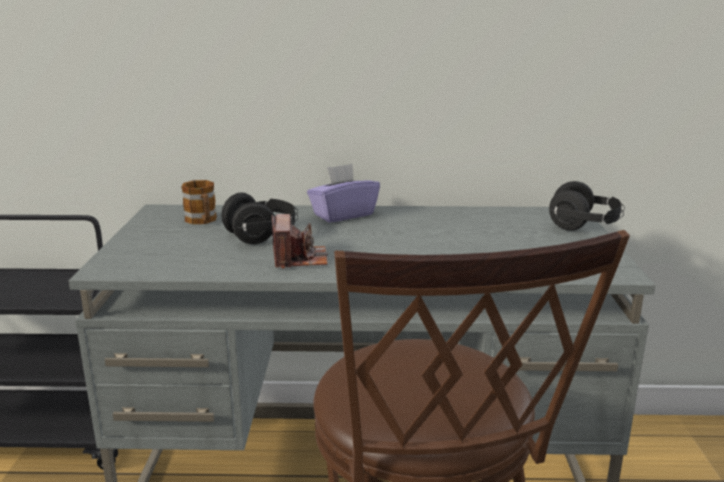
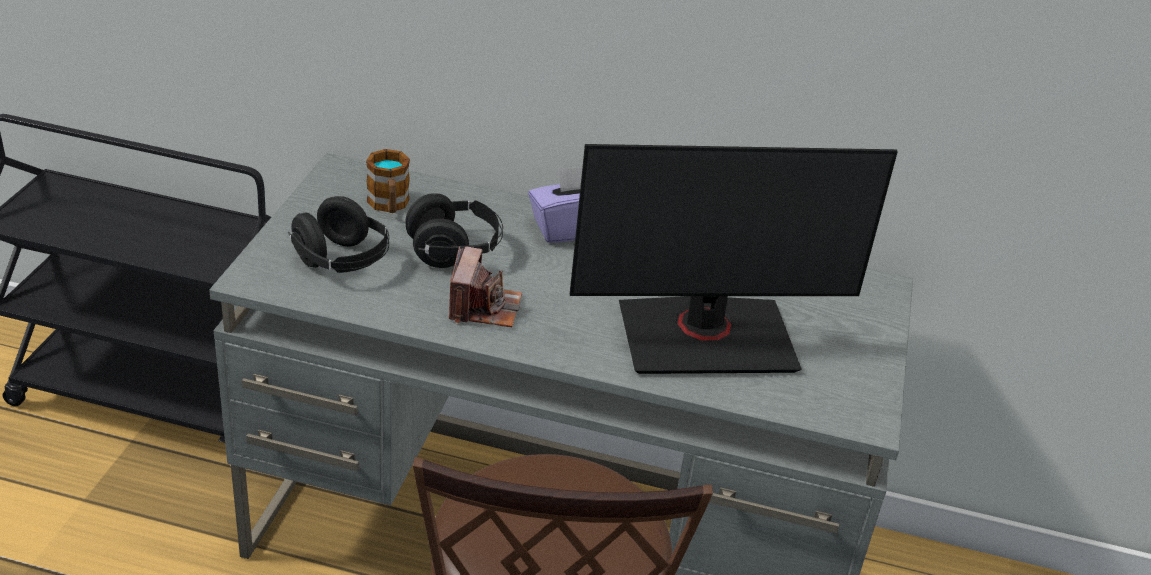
camera: 10 degrees right, 15 degrees up
black headphones [549,181,625,231] -> black headphones moved to [288,196,389,273]
none -> monitor [570,144,898,374]

